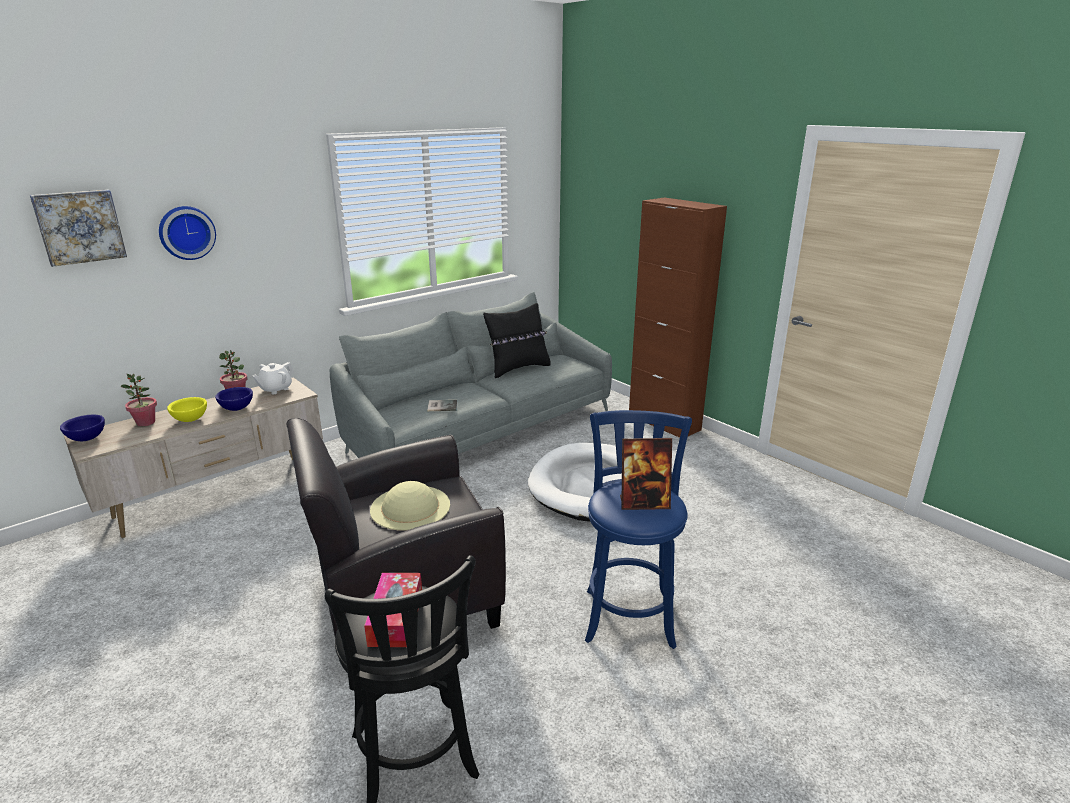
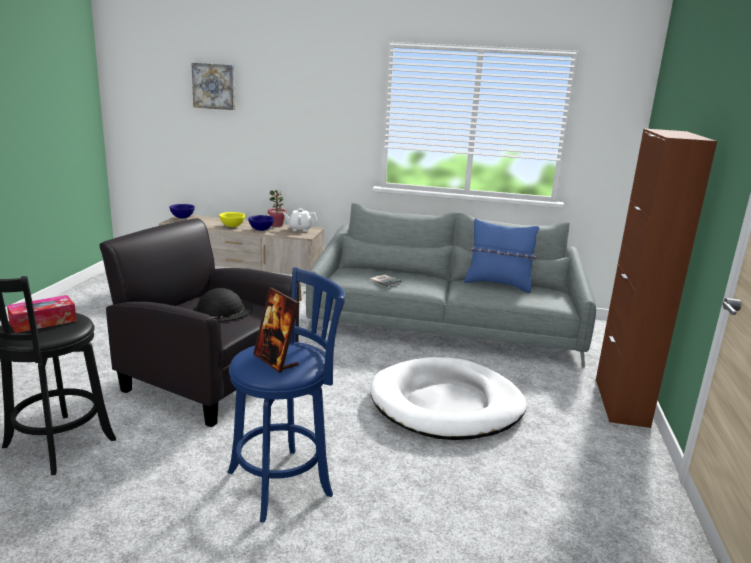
camera: 50 degrees right, 5 degrees down
potted plant [120,373,157,426] -> none
wall clock [159,206,216,260] -> none
beige hat [370,481,450,531] -> black hat [187,288,253,322]
black pillow [483,303,551,378] -> blue pillow [464,218,539,293]

